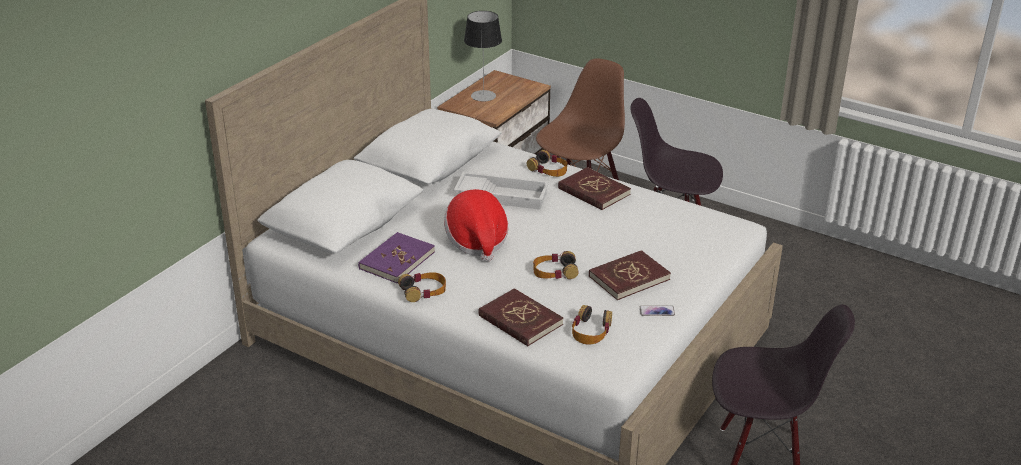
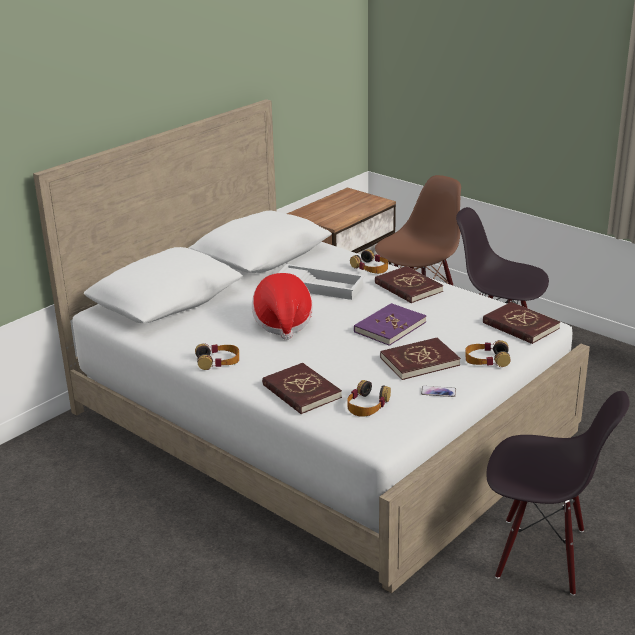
camera: 10 degrees right, 5 degrees down
purple book [358,232,435,283] -> purple book moved to [354,303,426,346]
table lamp [464,11,502,101] -> none
headphones [533,251,579,279] -> headphones moved to [466,340,510,367]
none -> red book [483,302,560,344]

